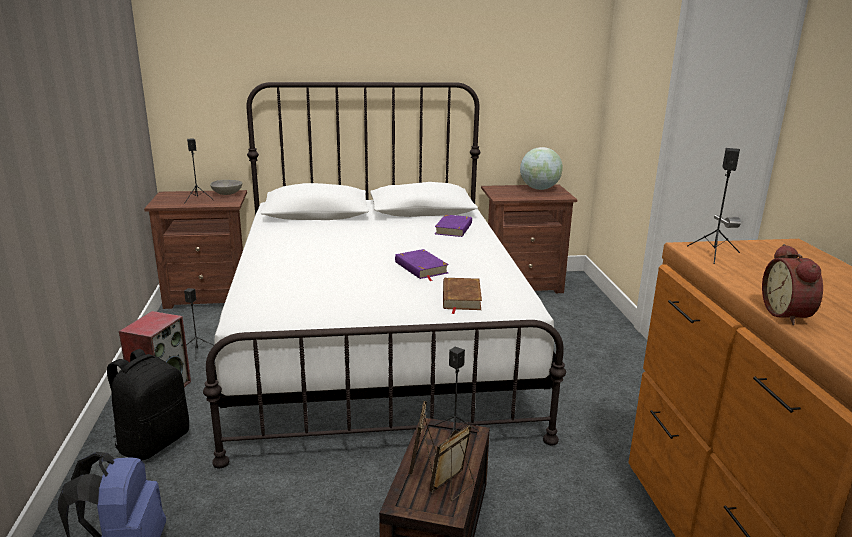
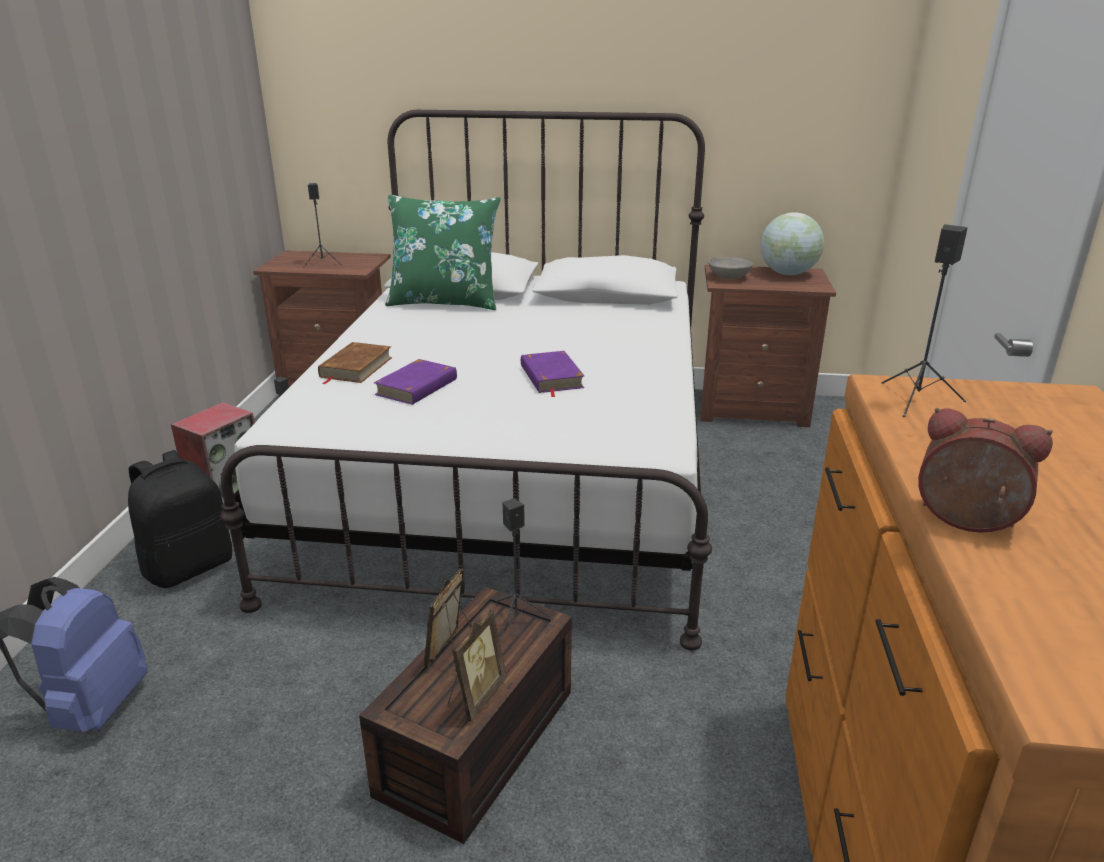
camera: 15 degrees right, 5 degrees up
grey bowl [210,180,242,195] -> grey bowl moved to [708,257,753,279]
picture frame [429,425,474,501] -> picture frame turned 150 degrees clockwise [447,609,507,722]
purple book [435,214,472,237] -> purple book moved to [374,359,457,405]
brown book [443,278,482,314] -> brown book moved to [318,342,392,384]
alarm clock [762,244,823,325] -> alarm clock turned 105 degrees clockwise [918,408,1053,533]
none -> green pillow [385,195,501,310]

